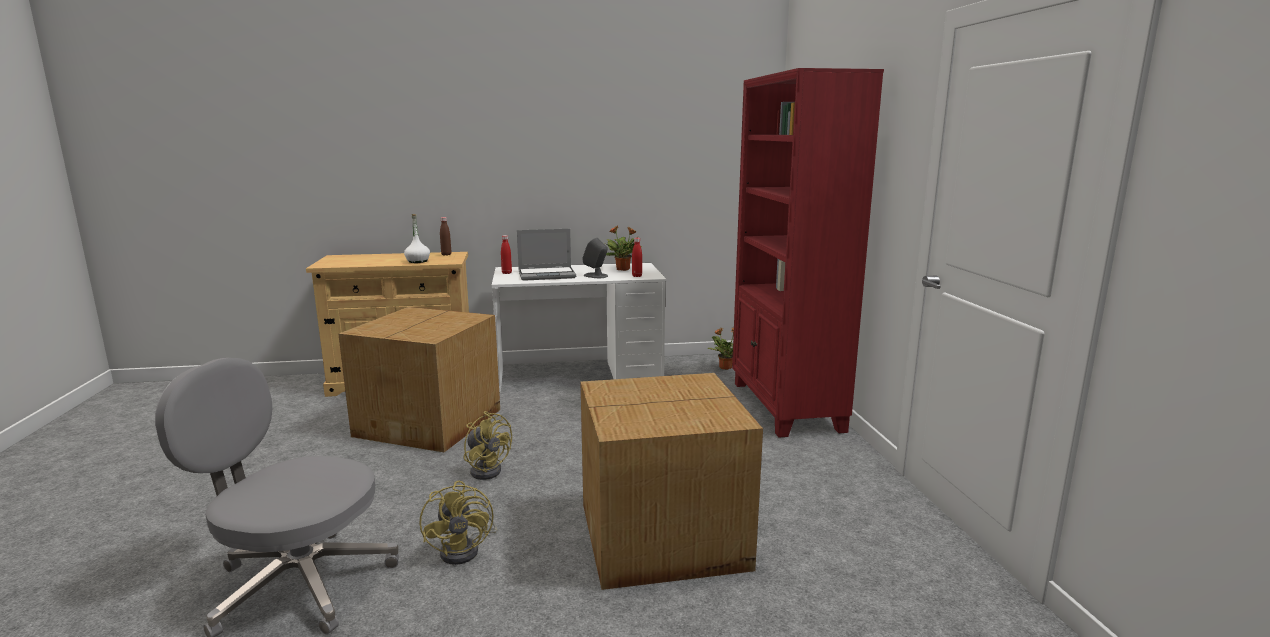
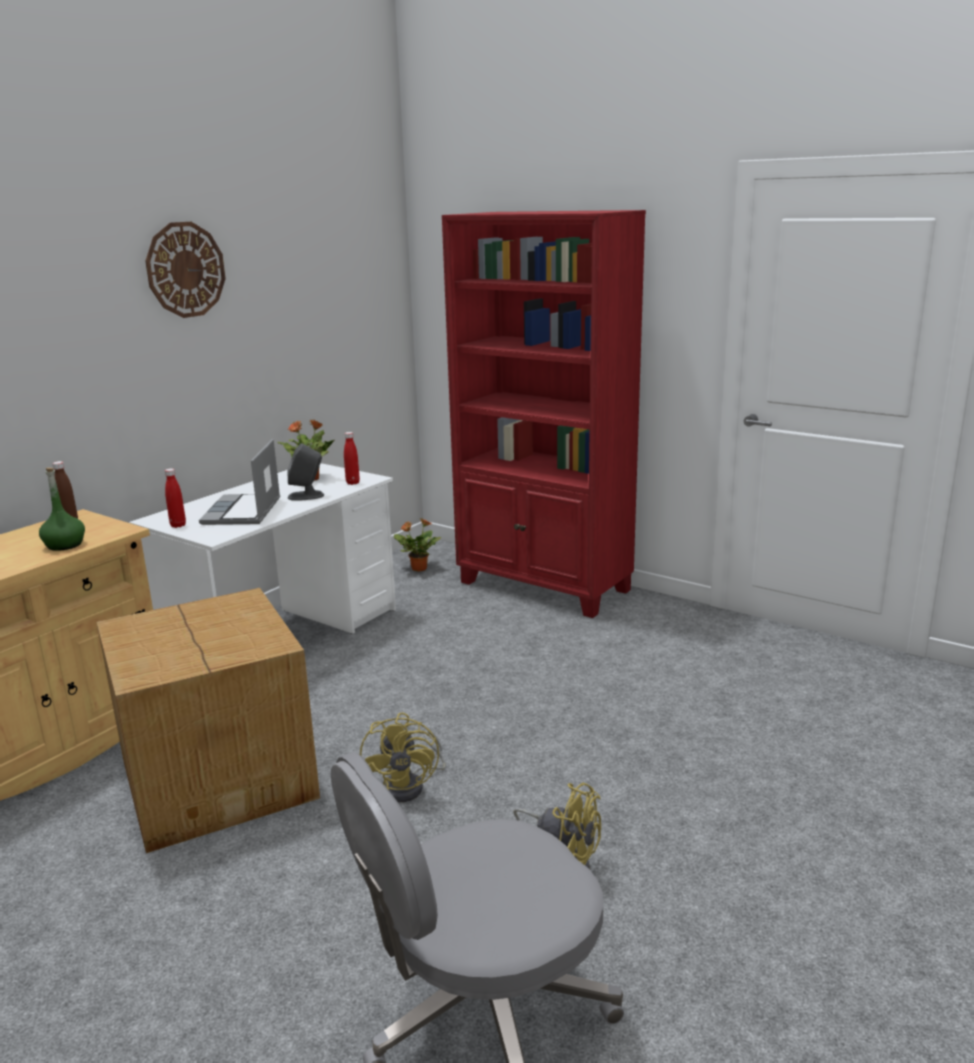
camera: 45 degrees left, 5 degrees up
white bottle [404,214,430,263] -> green bottle [39,468,85,551]
yellow fan [464,411,512,480] -> yellow fan turned 90 degrees clockwise [360,712,446,802]
laptop [517,229,576,281] -> laptop turned 150 degrees clockwise [199,439,280,525]
cardboard box [580,373,763,590] -> none
none -> wall clock [145,222,226,318]

